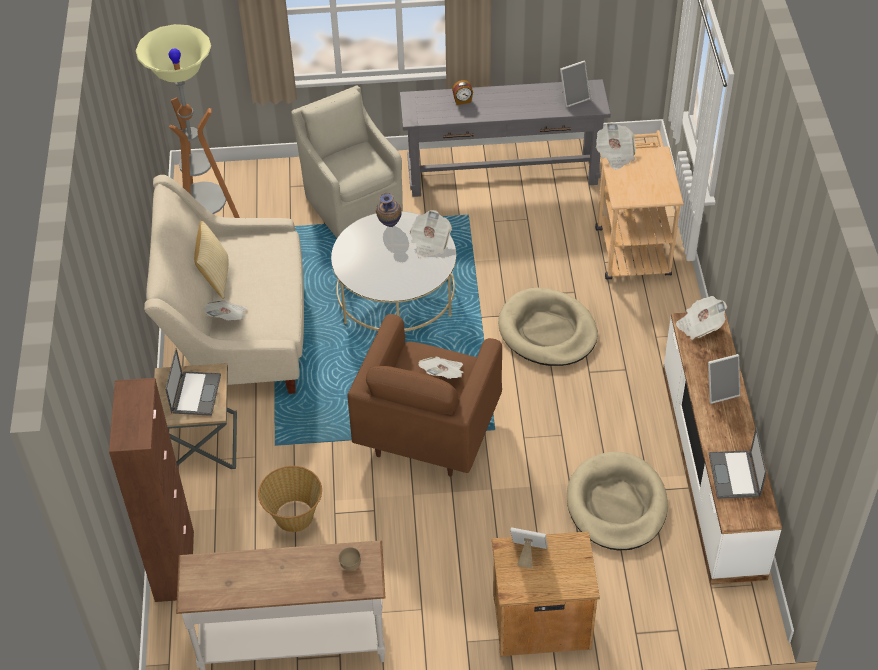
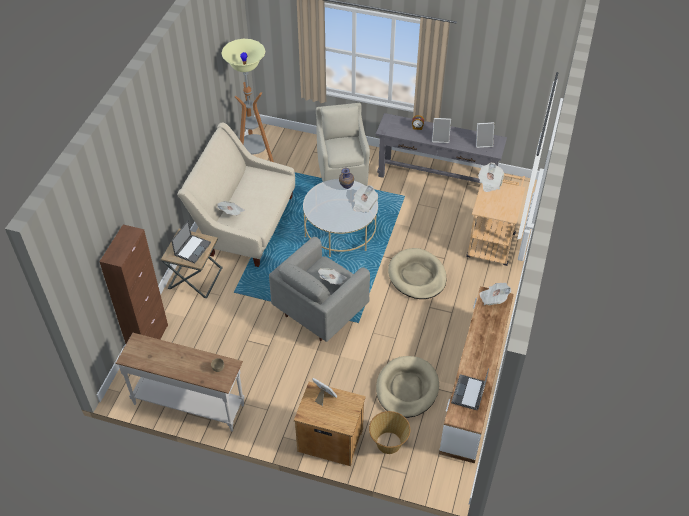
camera: 20 degrees right, 0 degrees up
pillow [194,221,229,299] -> none
basket [258,466,322,532] -> basket moved to [369,411,410,454]
brown armchair [347,314,502,476] -> grey armchair [269,237,370,342]
picture frame [708,354,740,404] -> picture frame moved to [432,118,451,143]

